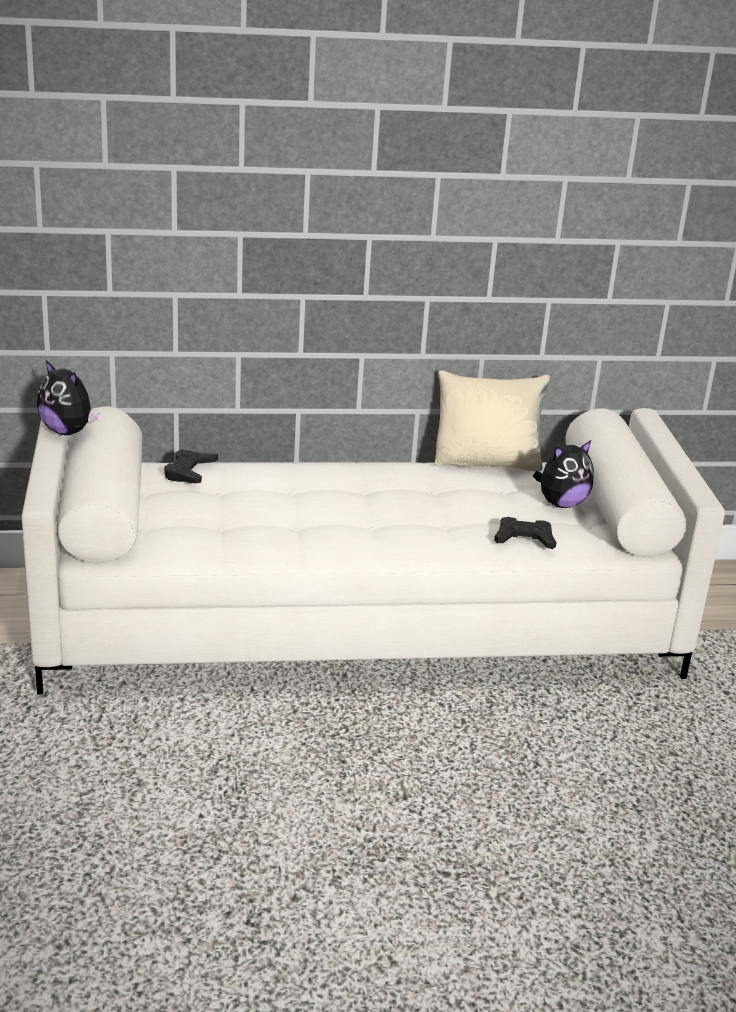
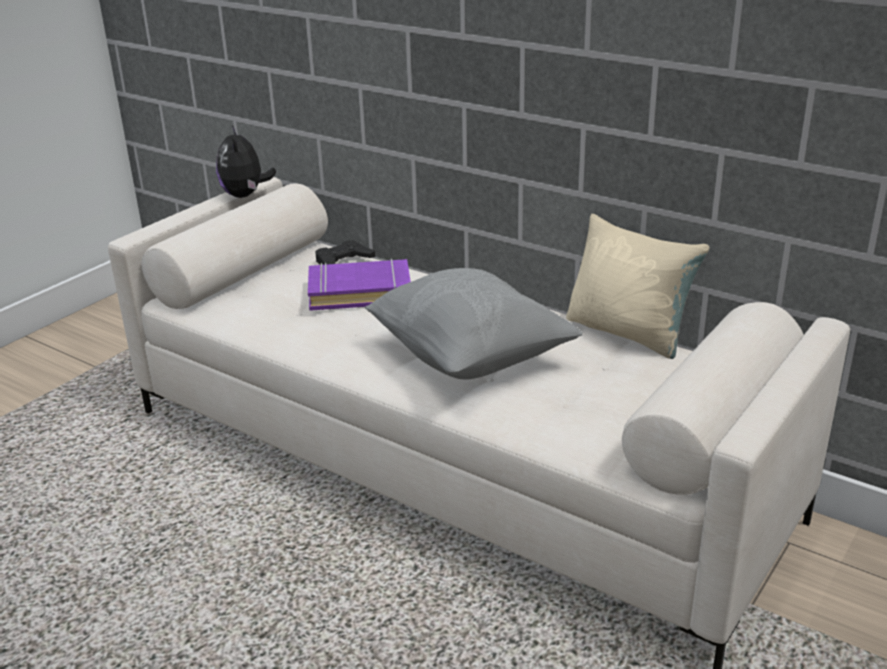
camera: 45 degrees right, 0 degrees up
black game controller [494,517,557,549] -> none
plush toy [533,440,594,508] -> none
none -> purple book [308,258,411,311]
none -> grey pillow [365,268,583,380]

